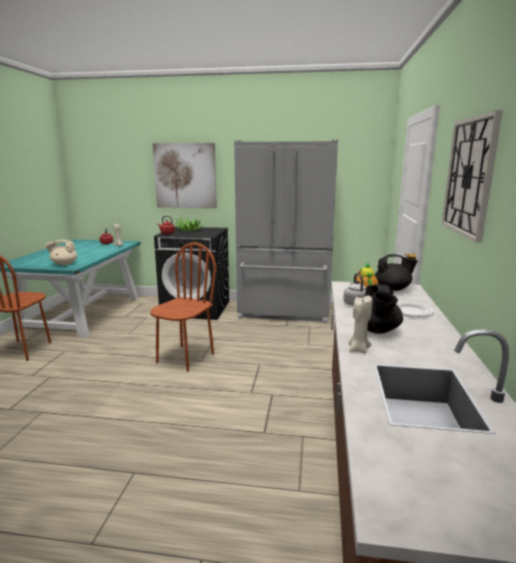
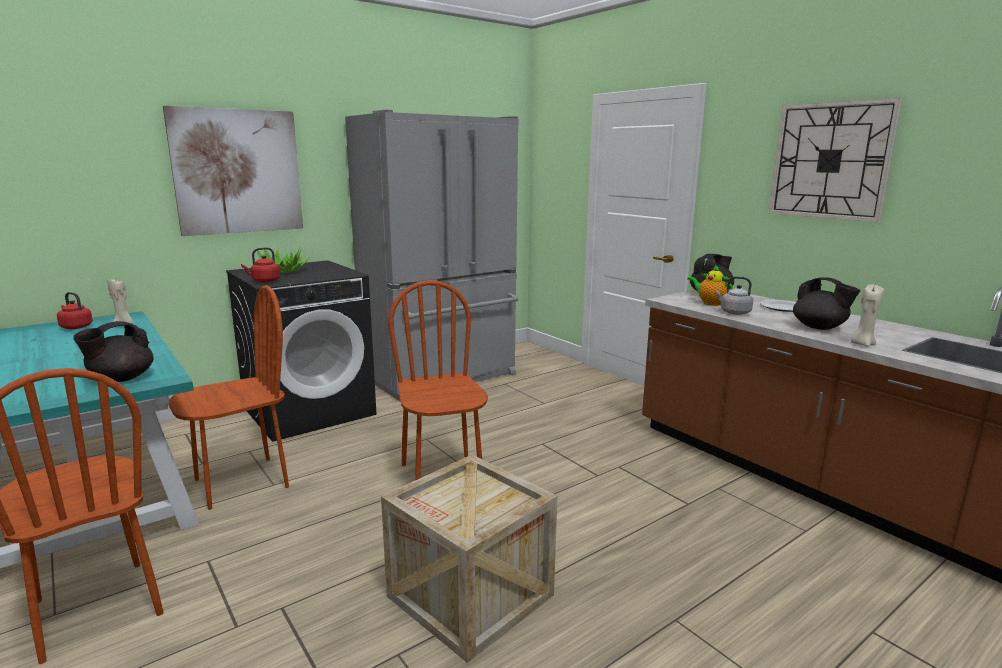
camera: 45 degrees left, 0 degrees up
beige teapot [45,240,77,265] -> black teapot [73,321,154,382]
none -> brown chair [169,285,289,510]
none -> crate [381,455,558,663]

